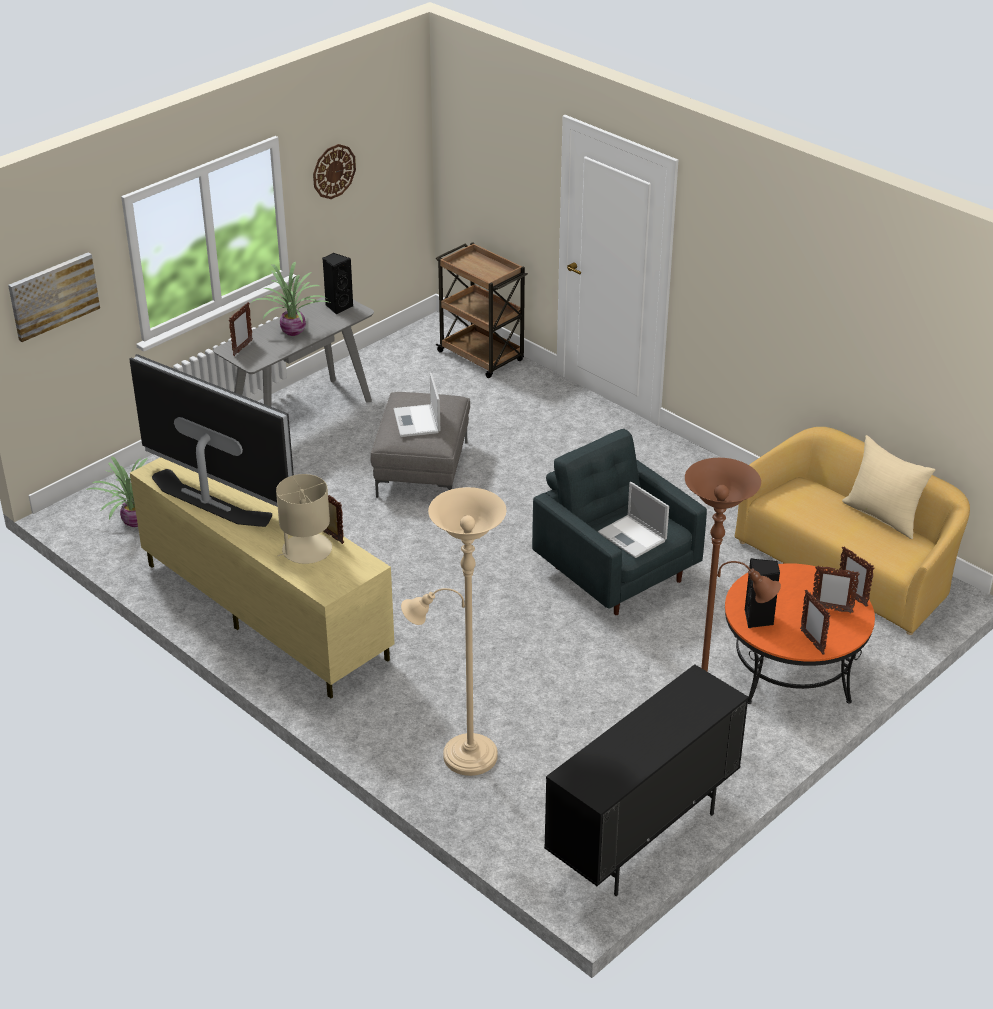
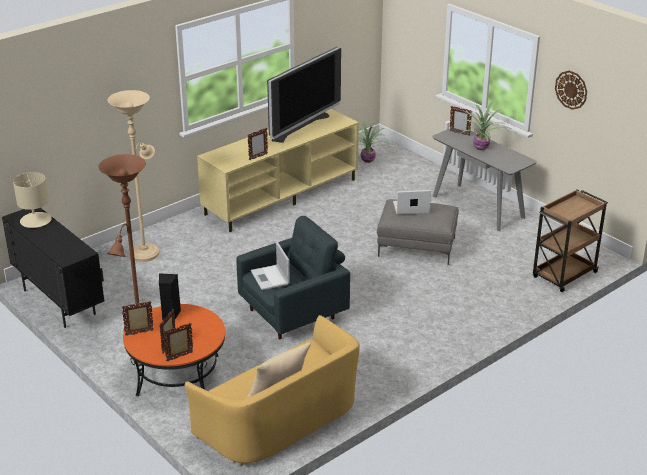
camera: 95 degrees right, 5 degrees down
picture [8,252,100,342] -> none
beige table lamp [276,474,332,564] -> beige table lamp moved to [13,172,52,228]
black speaker [323,253,353,315] -> none
laptop [598,482,669,558] -> laptop turned 75 degrees counterclockwise [251,242,290,290]

